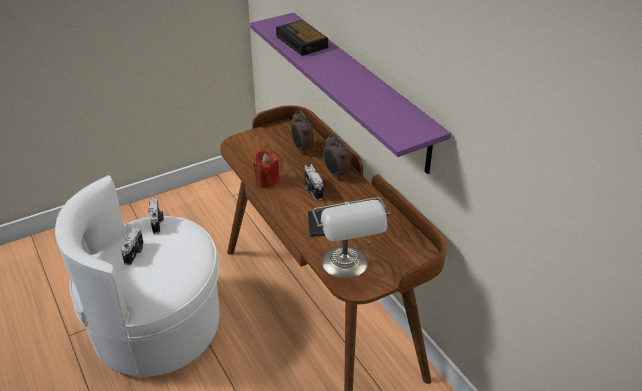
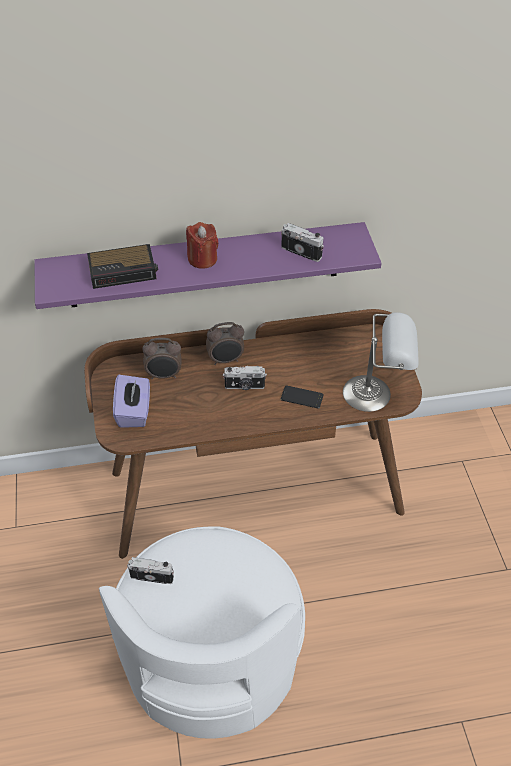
camera: 70 degrees left, 10 degrees up
camera [121,227,144,265] -> camera moved to [281,223,324,262]
red candle [253,150,280,188] -> red candle moved to [186,222,219,269]
none -> purple tissue box [113,375,150,428]

